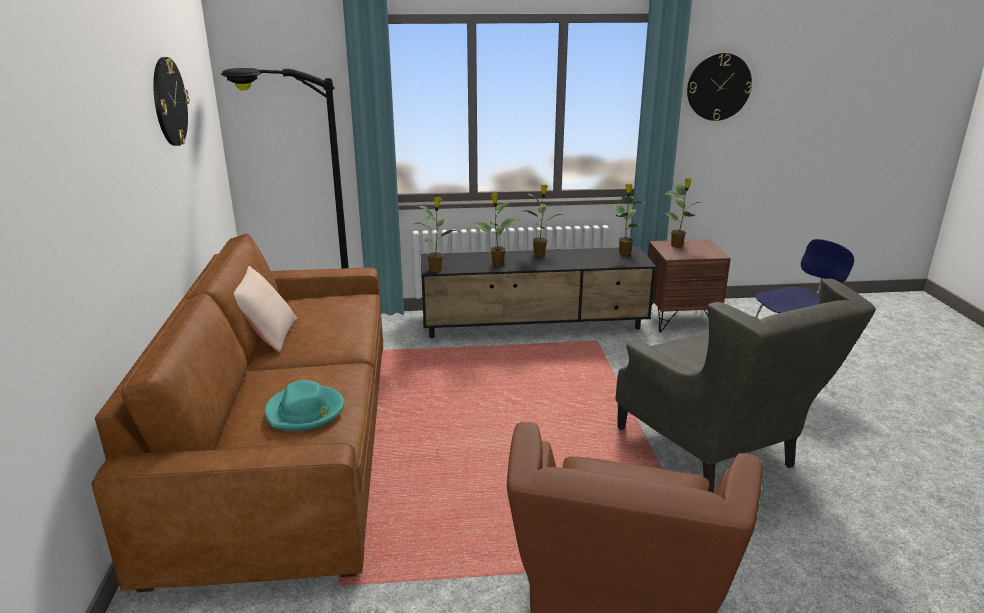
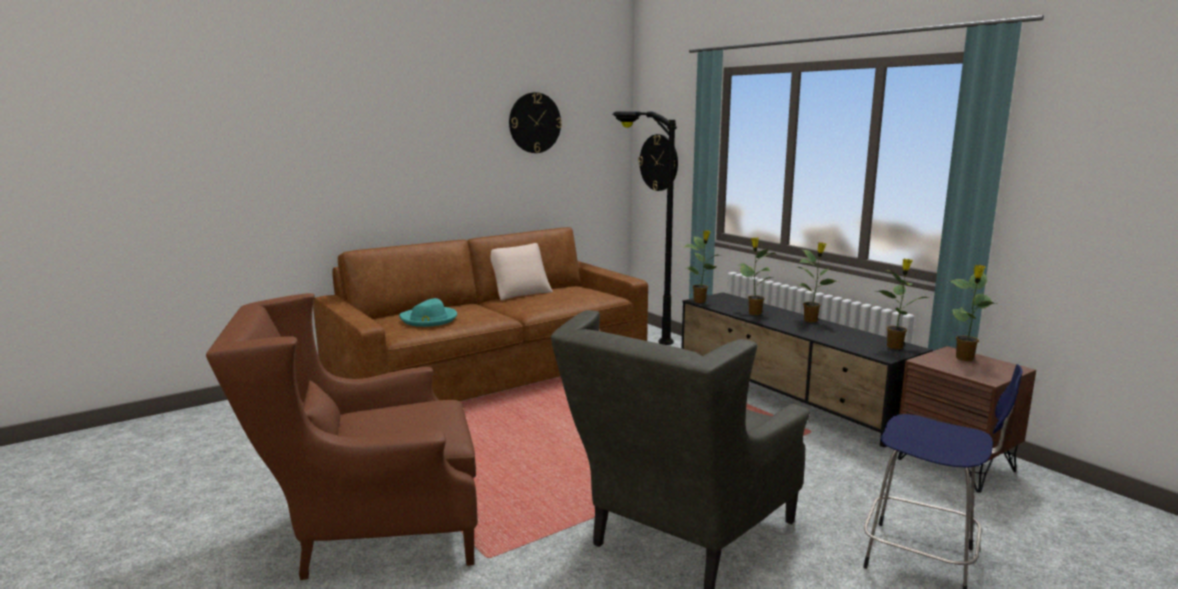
camera: 60 degrees right, 10 degrees down
wall clock [687,53,752,121] -> wall clock moved to [638,134,678,191]

